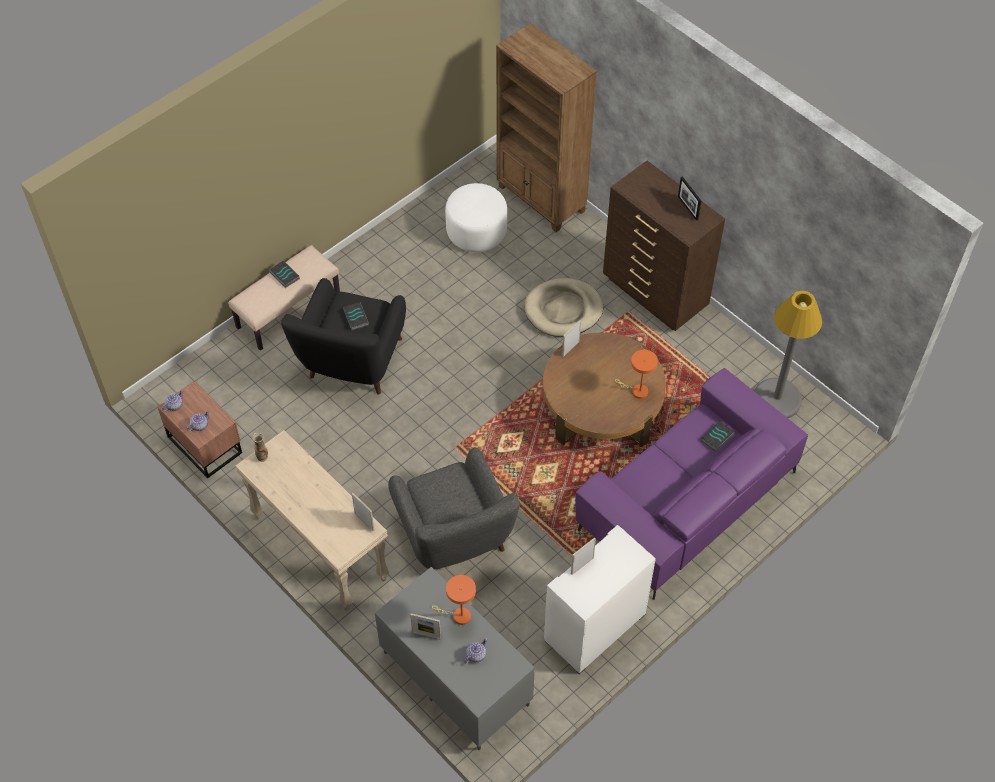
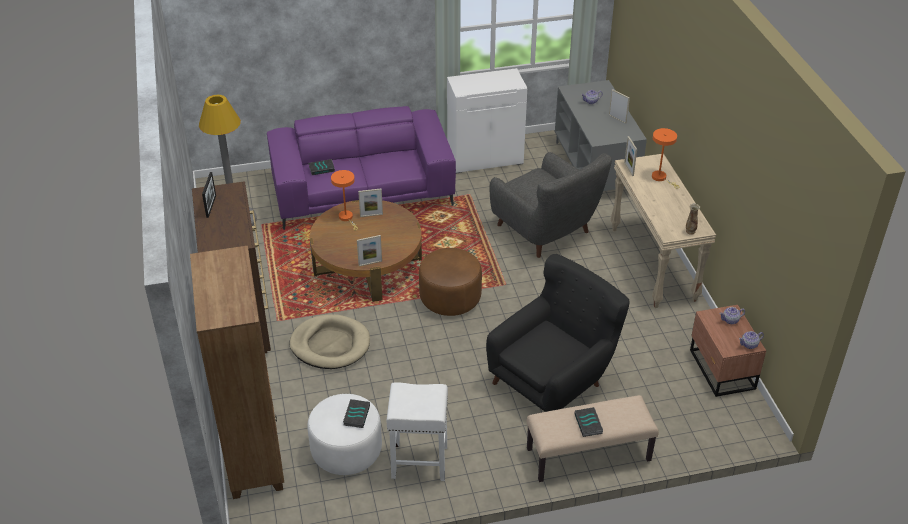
camera: 150 degrees left, 15 degrees down
book [343,302,369,331] -> book moved to [343,399,370,428]
grey armchair [388,448,520,570] -> grey armchair turned 135 degrees clockwise [489,152,612,258]
orange table lamp [432,575,476,625] -> orange table lamp moved to [652,128,679,189]
picture frame [571,537,596,575] -> picture frame moved to [358,189,383,217]
none -> white stool [387,382,448,481]
none -> brown ottoman [419,248,482,316]

